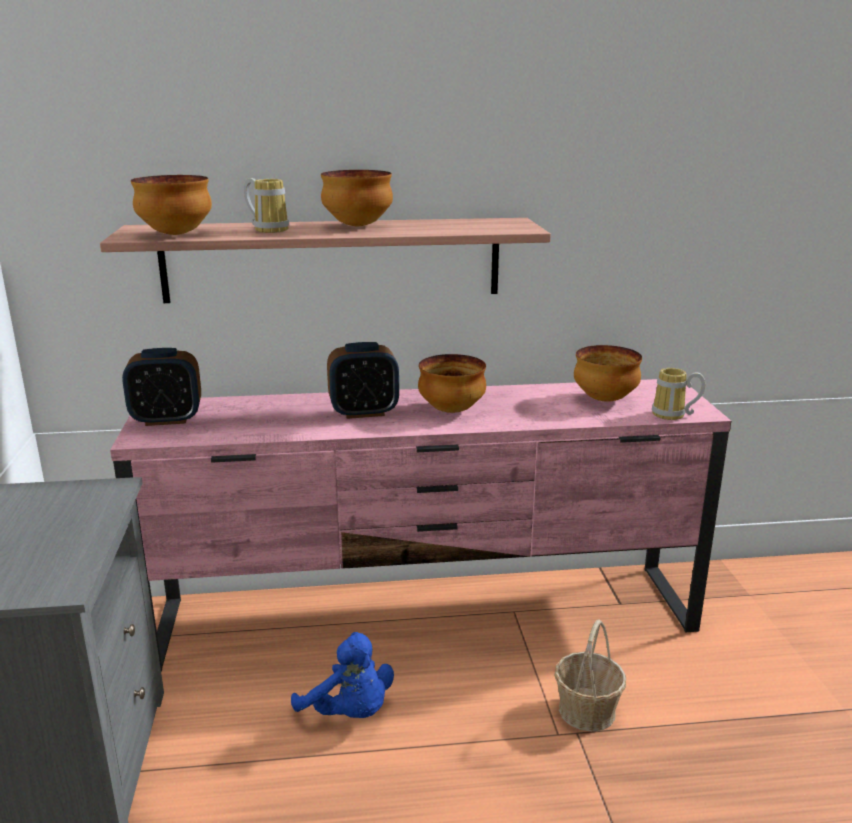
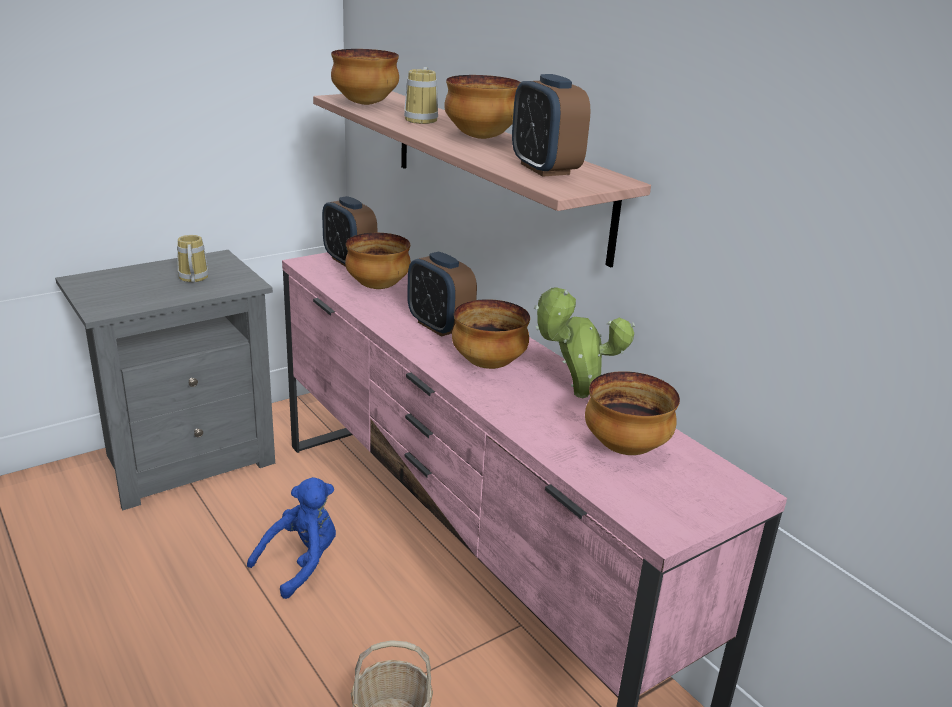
camera: 60 degrees right, 5 degrees up
blue plush toy [291,632,394,718] -> blue plush toy turned 150 degrees counterclockwise [247,477,336,599]
mug [652,368,705,420] -> mug moved to [177,235,209,283]
none -> bowl [345,233,411,289]
none -> alarm clock [512,74,591,177]
none -> potted plant [534,287,635,398]

